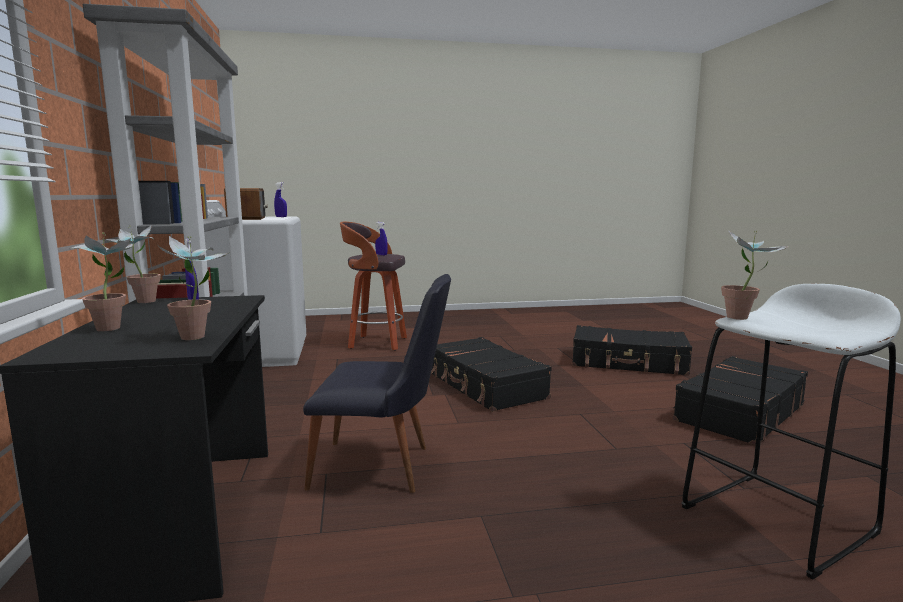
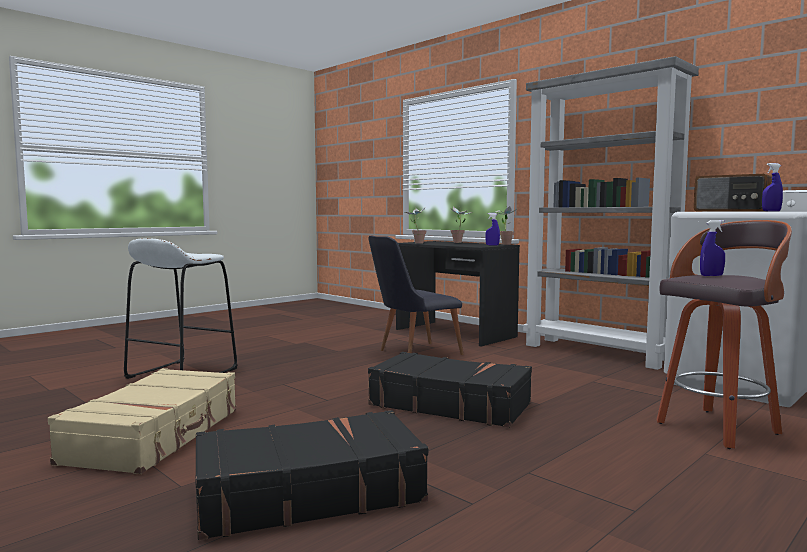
camera: 145 degrees right, 5 degrees down
black suitcase [673,356,808,445] -> beige suitcase [48,368,236,474]
potted plant [721,231,789,320] -> none

